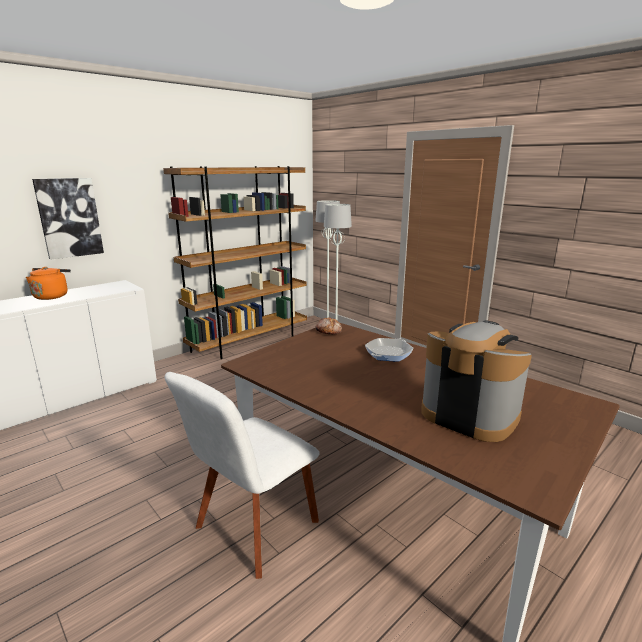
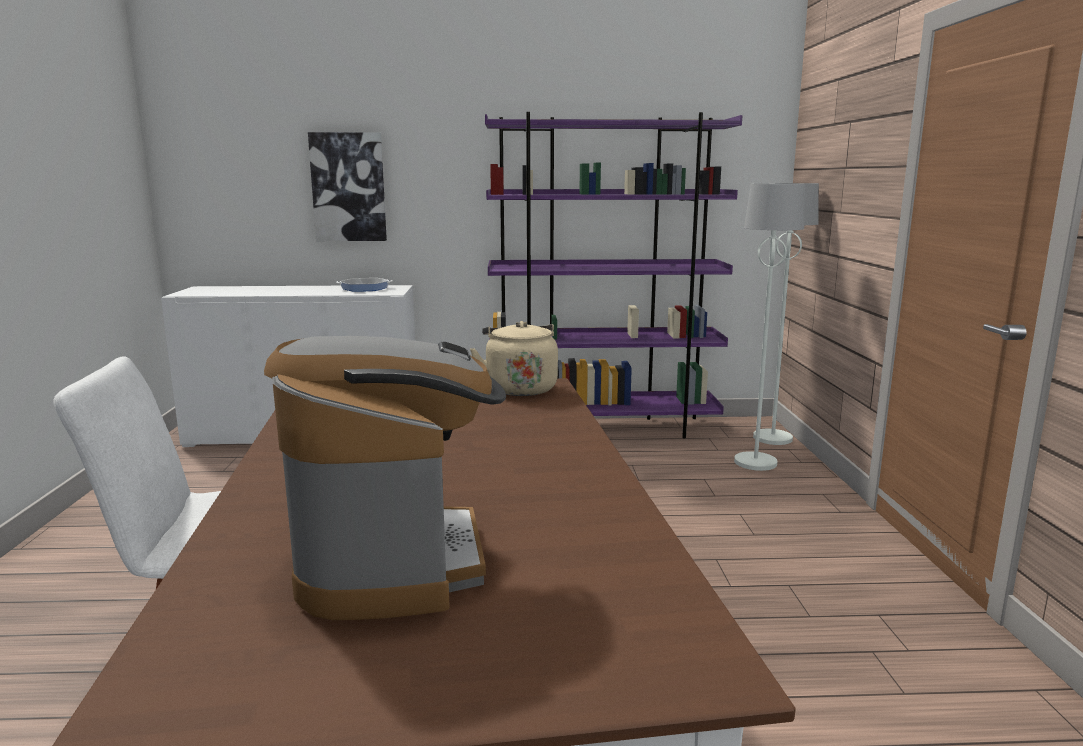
camera: 40 degrees right, 5 degrees down
orange kettle [26,267,71,300] -> none
brown bookcase [163,166,307,359] -> purple bookcase [485,112,743,439]
bread [315,317,342,334] -> beige kettle [470,321,558,396]
frying pan [365,338,414,361] -> frying pan moved to [336,278,392,292]

